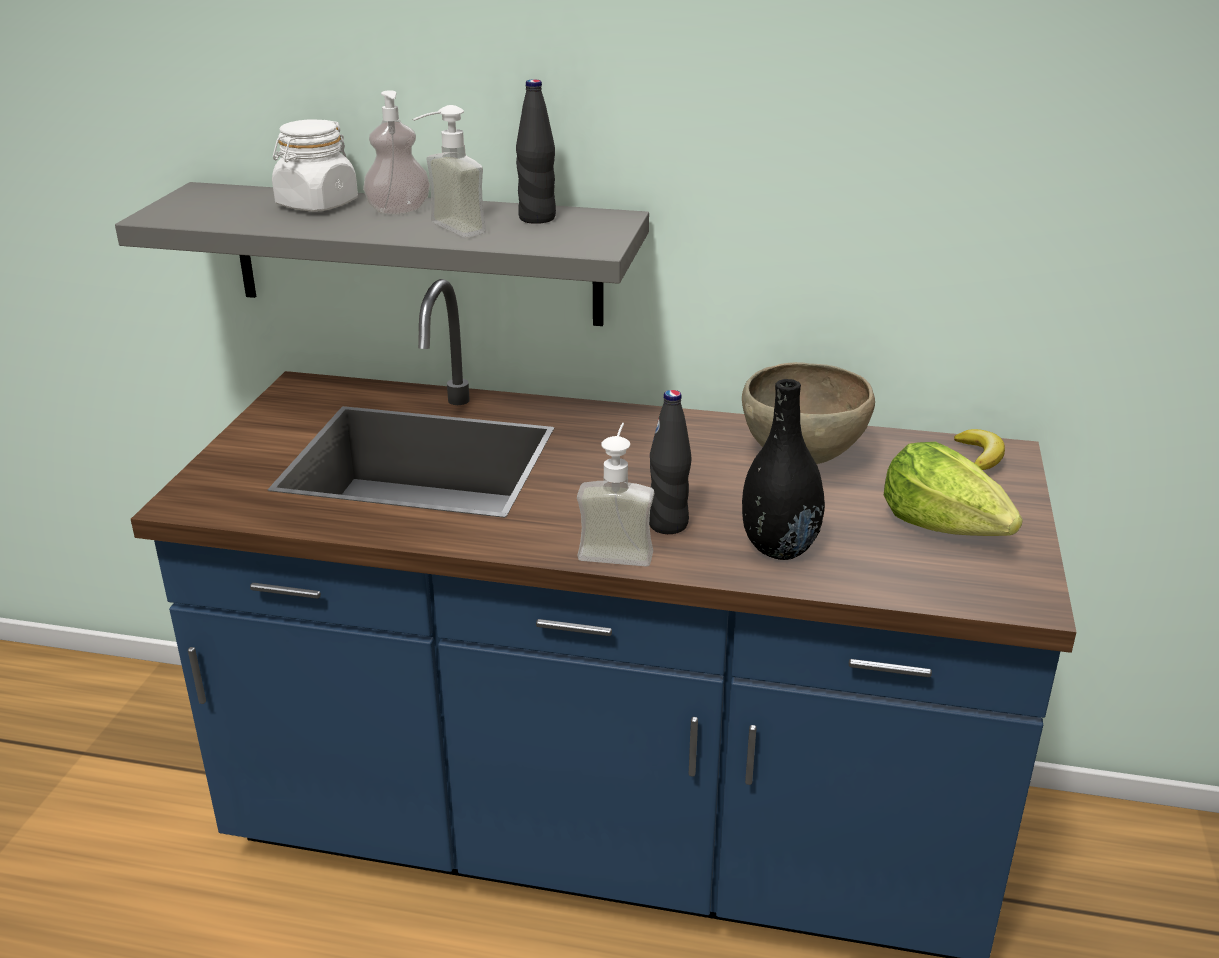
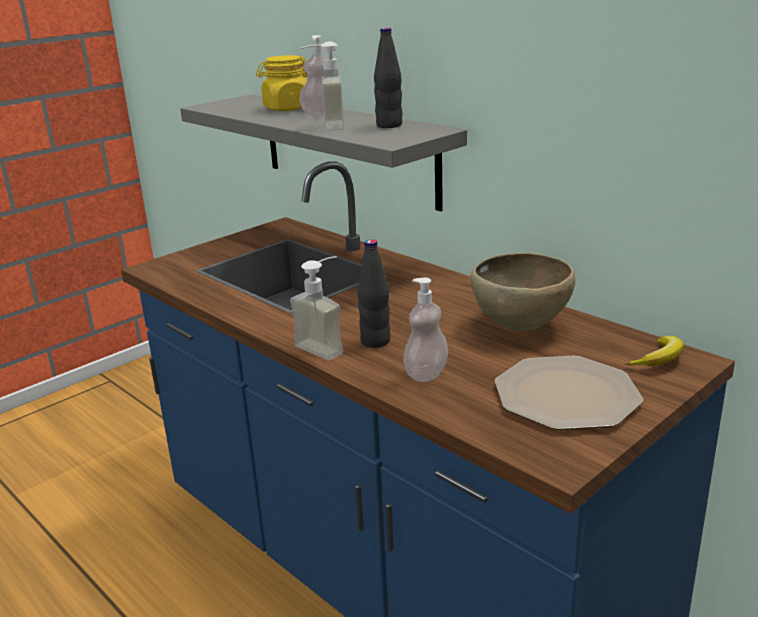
camera: 35 degrees right, 5 degrees down
white jar [272,120,358,212] -> yellow jar [256,55,308,111]
black vase [742,379,825,560] -> soap dispenser [403,278,448,382]
lettuce [884,442,1023,536] -> plate [494,355,643,430]

